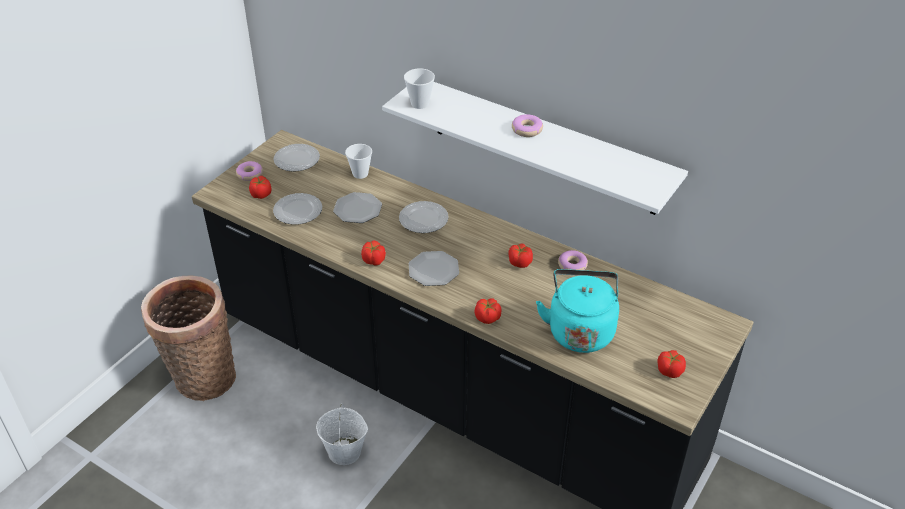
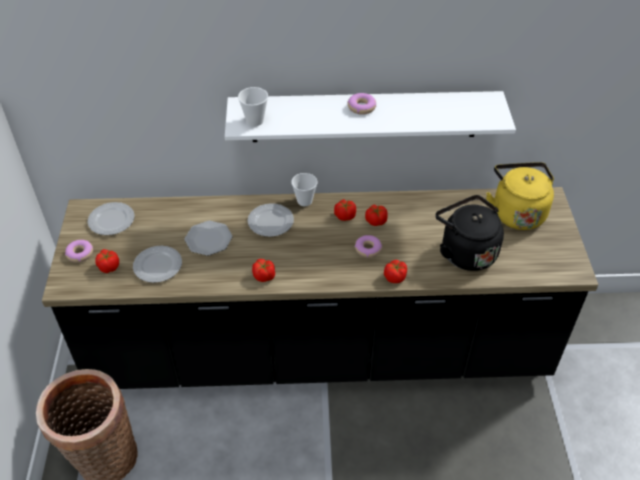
camera: 35 degrees left, 5 degrees up
white bucket [316,403,368,465] -> none
cup [345,144,372,179] -> cup moved to [291,173,318,206]
plate [409,251,459,286] -> none
turquoise kettle [536,269,619,353] -> black kettle [435,195,504,271]
donut [558,250,588,270] -> donut moved to [355,235,382,258]
tomato [657,350,686,378] -> tomato moved to [334,199,356,221]
none -> yellow kettle [486,162,554,230]

